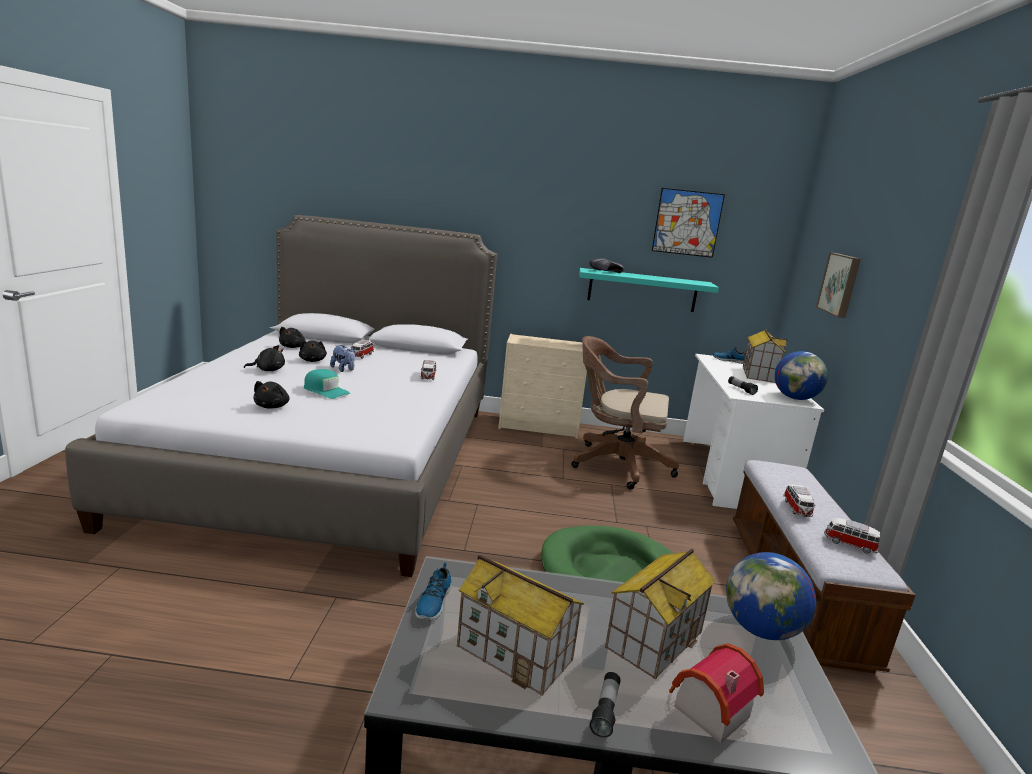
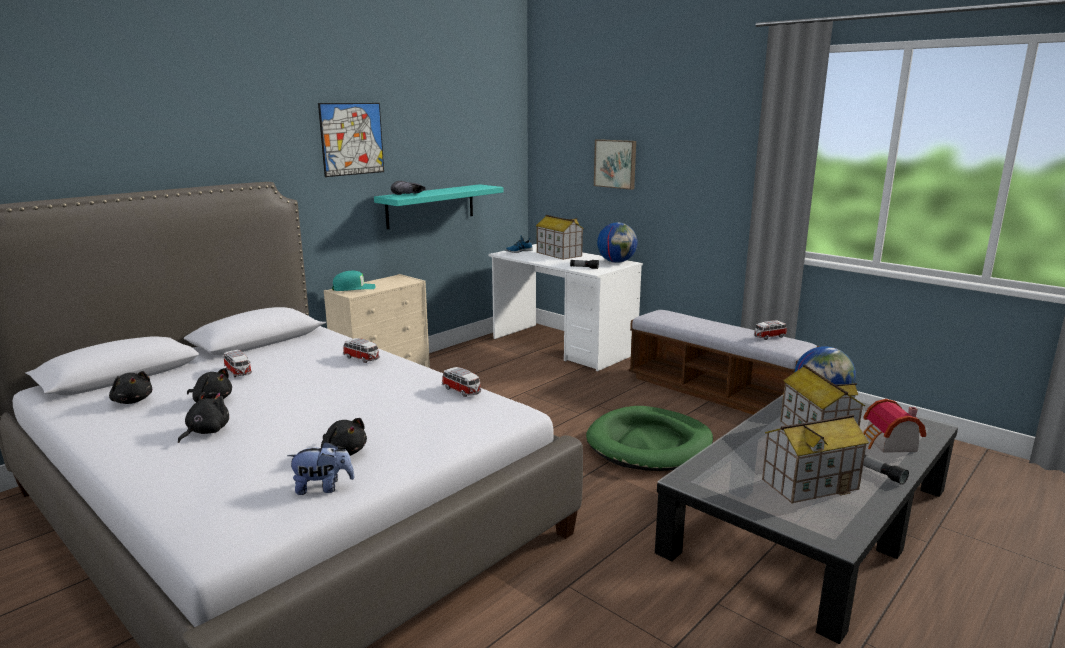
camera: 50 degrees left, 0 degrees up
turquoise cap [304,369,350,399] -> turquoise cap moved to [332,270,375,291]
plush toy [330,345,355,372] -> plush toy moved to [287,441,355,495]
shoe [415,562,452,620] -> none
brown office chair [571,336,679,490] -> none
picture [652,188,725,258] -> picture moved to [318,103,384,177]
toy car [783,484,816,517] -> toy car moved to [442,367,481,397]

